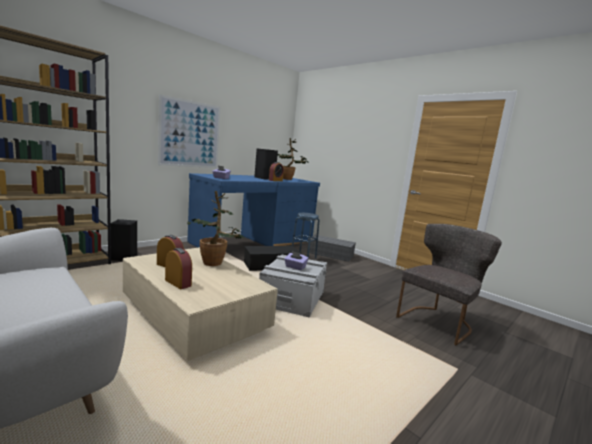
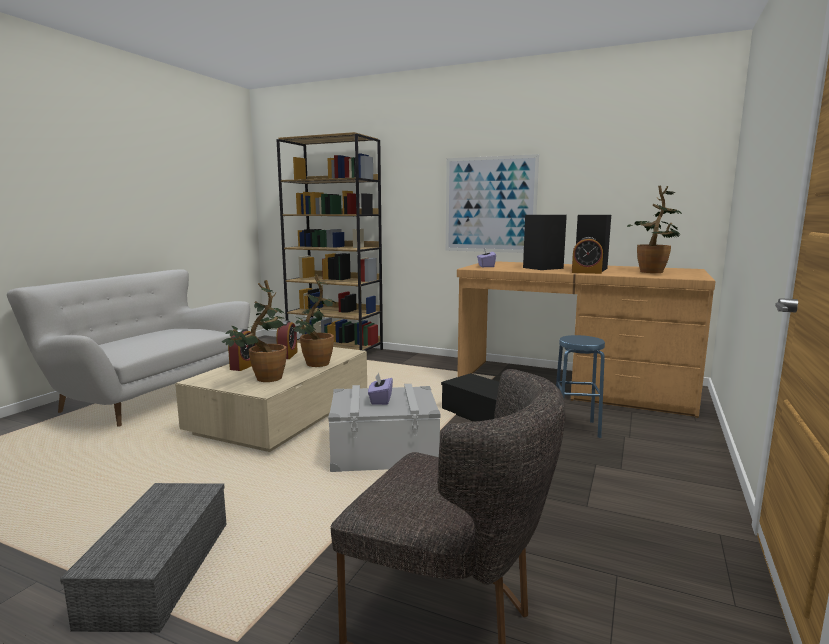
camera: 70 degrees right, 0 degrees up
black speaker [111,219,137,261] -> black speaker moved to [523,215,567,270]
blue desk [187,173,320,248] -> brown desk [457,261,716,418]
grey storage box [307,235,356,262] -> grey storage box moved to [60,483,227,632]
none -> potted plant [222,280,287,382]

